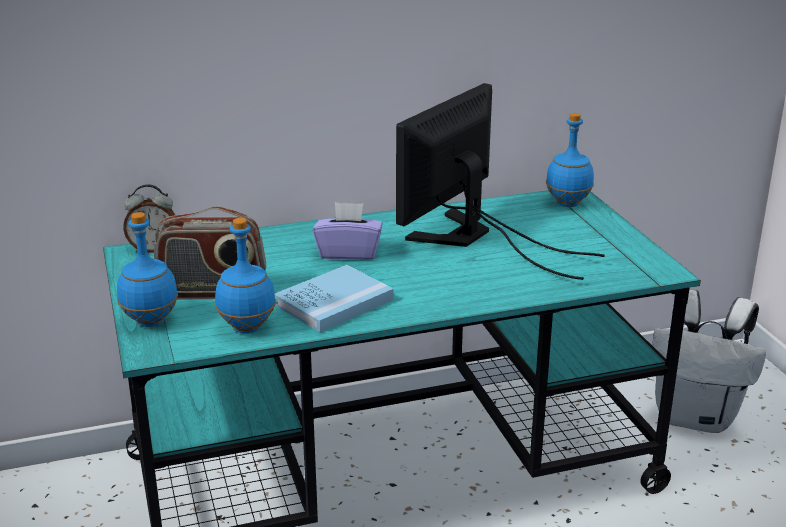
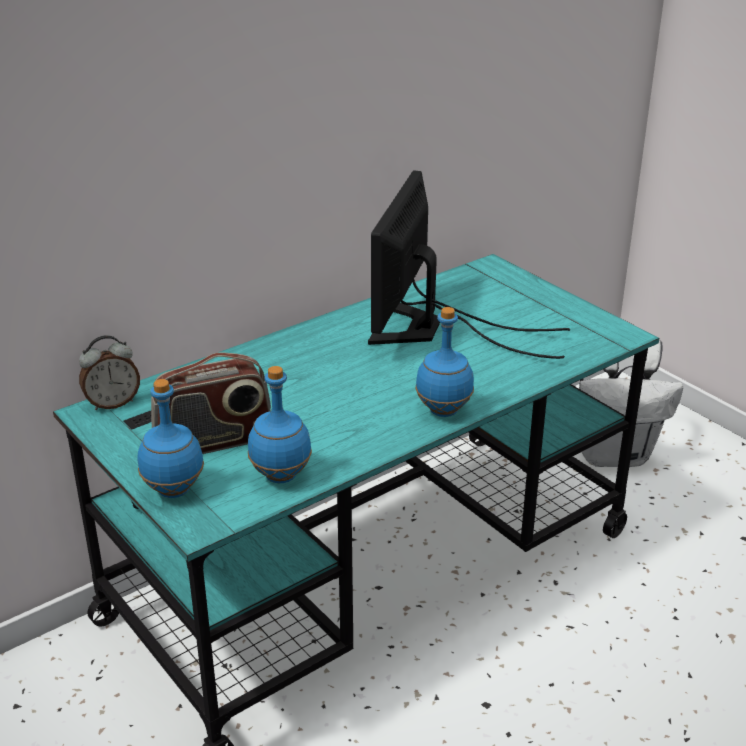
camera: 20 degrees left, 5 degrees up
blue book [275,265,393,332] -> none
purple tissue box [313,202,383,260] -> none
blue bottle [546,113,594,207] -> blue bottle moved to [415,307,474,417]

